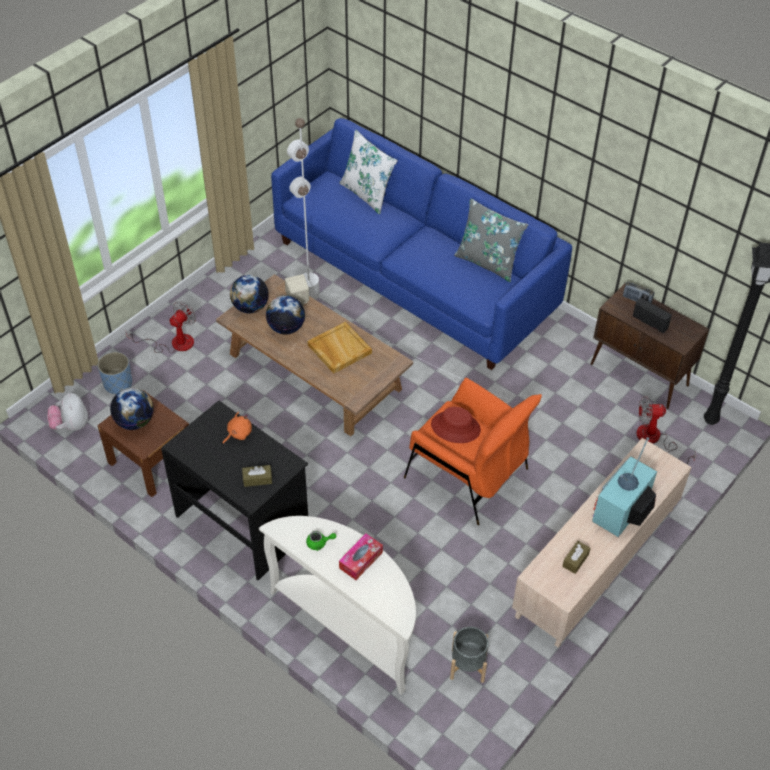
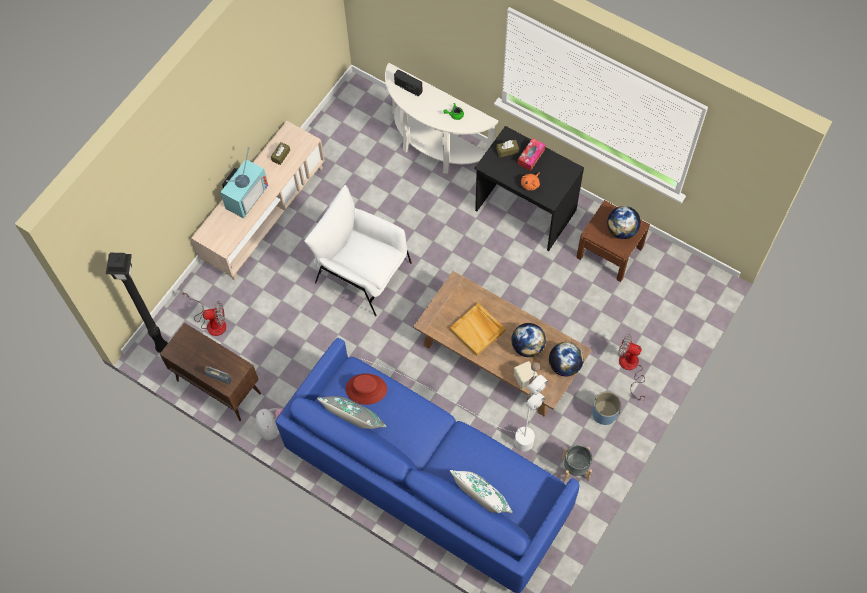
camera: 175 degrees right, 15 degrees up
plush toy [47,393,88,431] -> plush toy moved to [256,408,283,440]
blue planter [98,352,132,394] -> blue planter moved to [592,391,621,425]
fan [126,301,196,353] -> fan turned 90 degrees clockwise [618,334,647,400]
tissue box [339,534,383,580] -> tissue box moved to [518,138,545,171]
orange armchair [404,378,542,525] -> white armchair [304,185,412,316]
red hat [431,407,481,443] -> red hat moved to [346,374,387,405]
grey planter [450,627,489,683] -> grey planter moved to [562,445,592,481]
radio [633,298,672,333] -> radio moved to [394,70,422,96]

